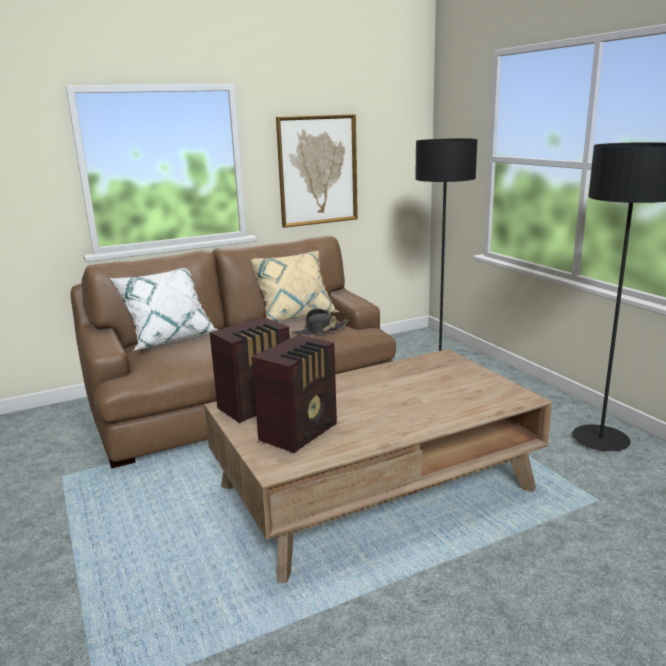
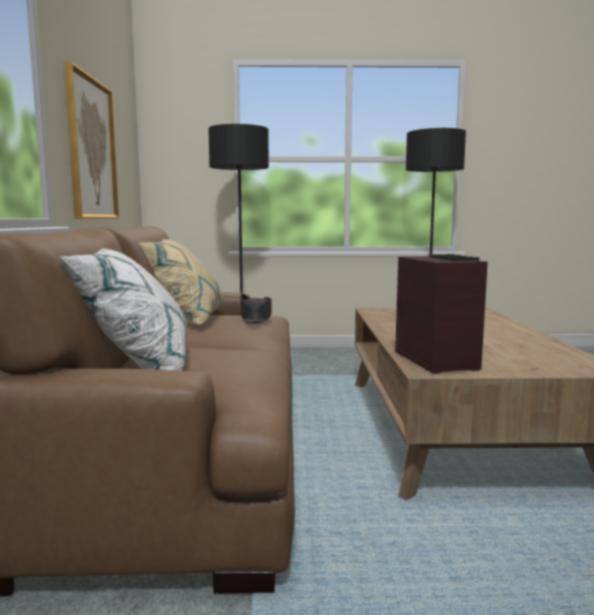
camera: 65 degrees left, 10 degrees down
radio [252,335,337,453] -> none

